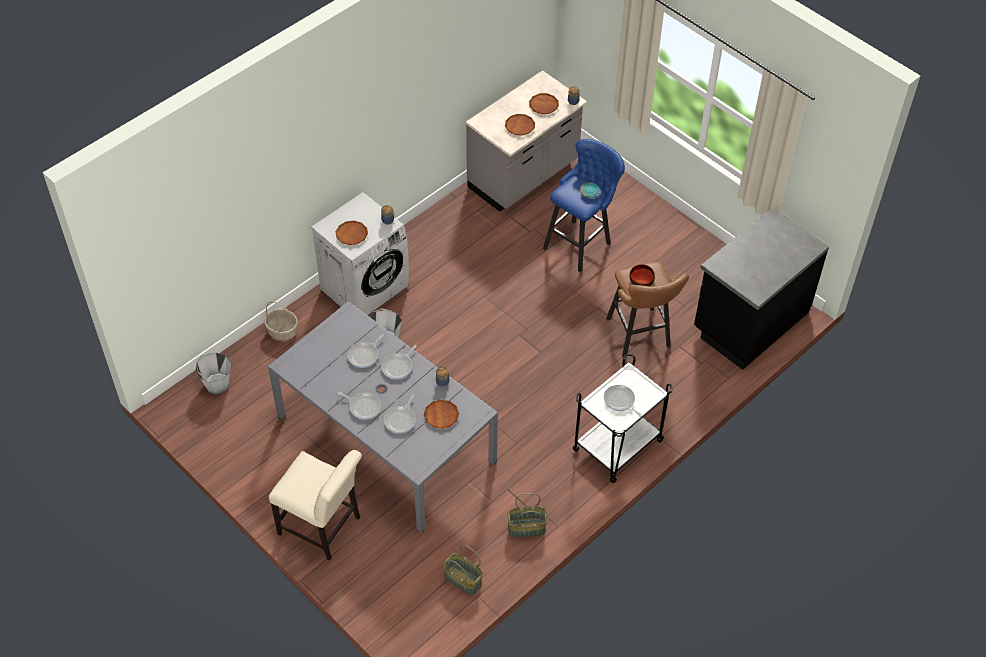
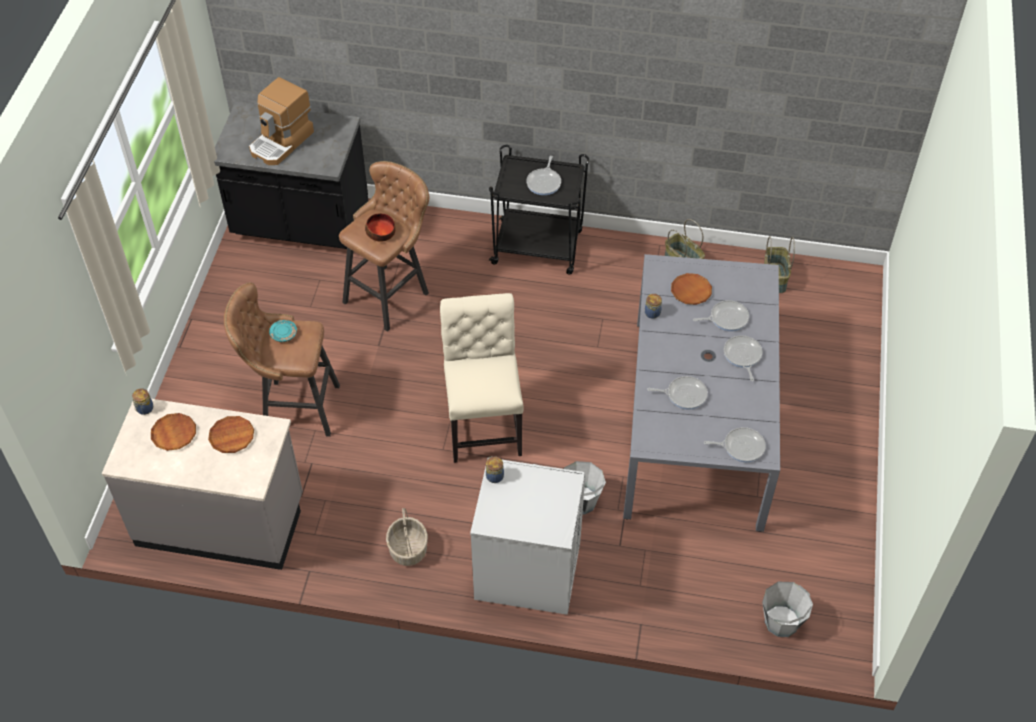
camera: 125 degrees left, 0 degrees up
basket [264,301,298,340] -> basket moved to [386,508,428,566]
beige chair [269,450,362,561] -> beige chair moved to [440,293,524,463]
brown plate [336,221,368,245] -> none
frying pan [381,345,417,380] -> frying pan moved to [704,427,766,462]
blue stool [543,139,625,273] -> brown stool [224,283,340,437]
white cart [573,354,673,483] -> black cart [489,145,589,275]
none -> coffee machine [249,77,314,165]

